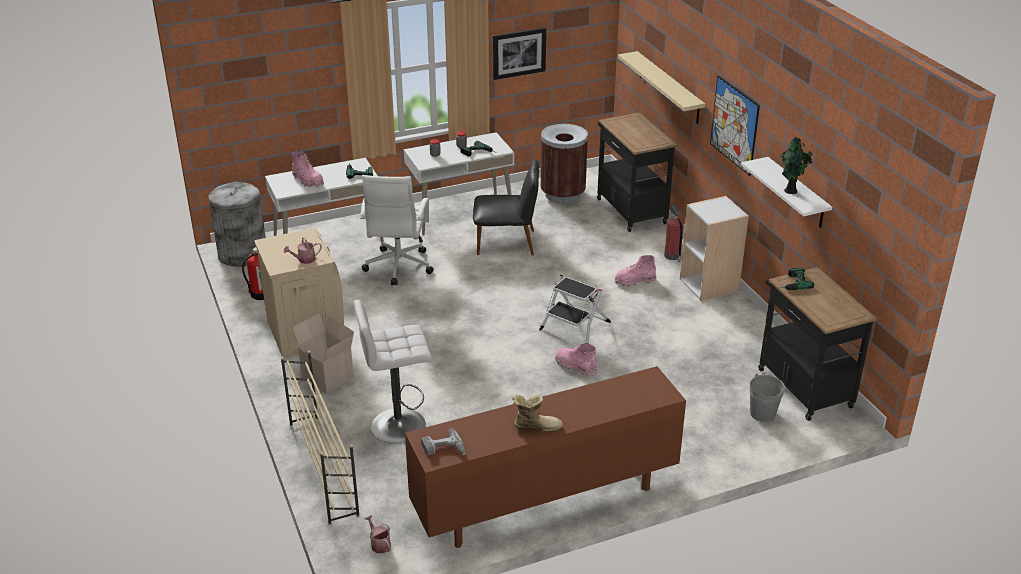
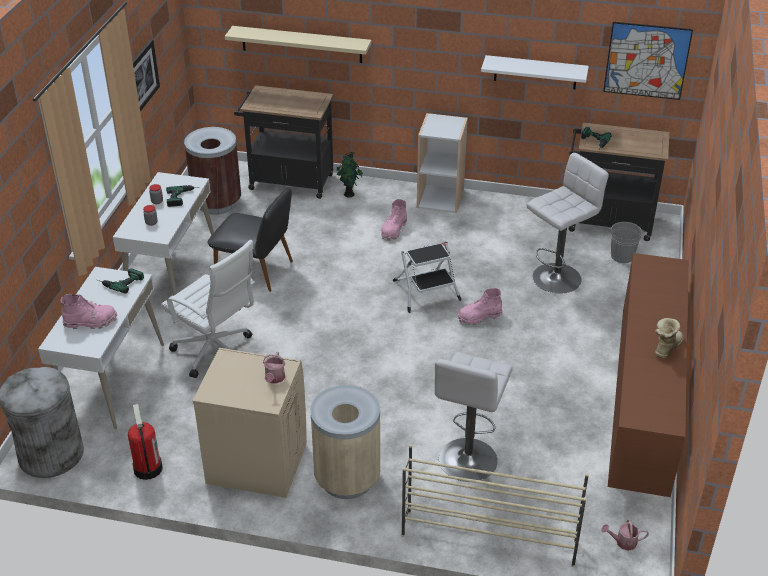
camera: 55 degrees left, 5 degrees up
cardboard box [288,314,354,394] -> beige trash can [310,385,380,499]
power drill [421,429,465,455] -> none
black chair [473,159,539,256] -> black chair turned 75 degrees clockwise [208,187,293,292]
fire extinguisher [664,206,684,262] -> none
picture [710,76,760,176] -> picture moved to [603,22,693,100]
potted plant [780,137,813,194] -> potted plant moved to [336,152,363,198]
none -> white stool [527,153,609,294]

